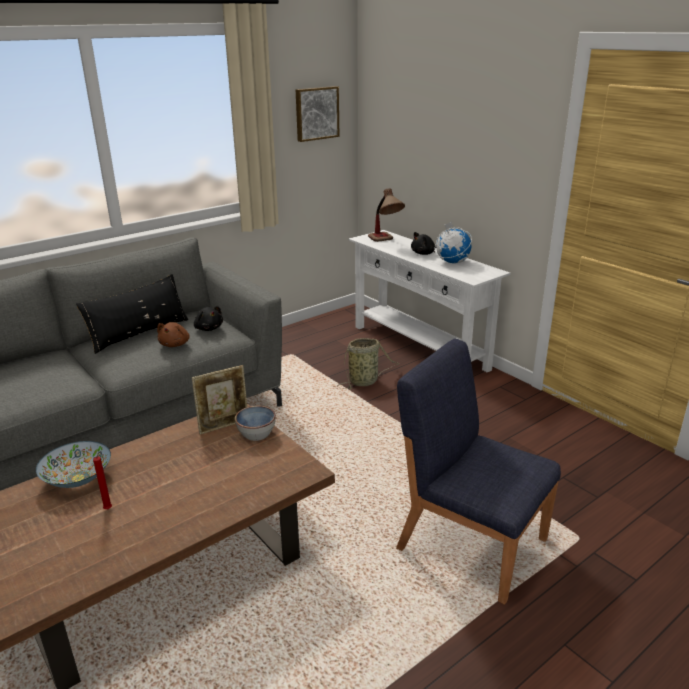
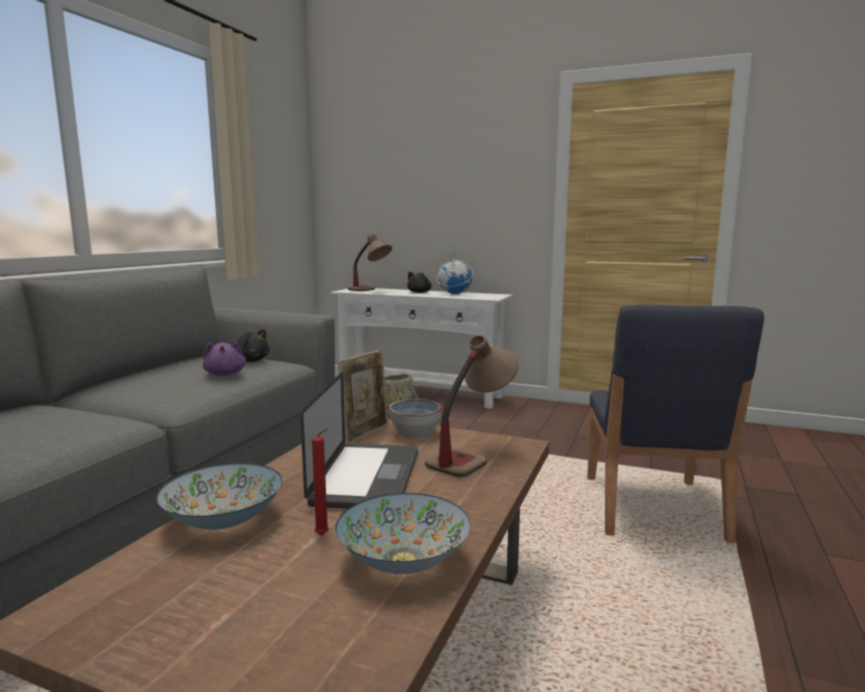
camera: 30 degrees left, 15 degrees down
black pillow [76,274,188,354] -> none
brown plush toy [157,322,190,347] -> purple plush toy [203,342,246,376]
picture [296,86,339,142] -> none
blue chair [396,339,561,605] -> blue chair turned 90 degrees counterclockwise [587,305,764,543]
none -> laptop [300,372,418,509]
none -> bowl [336,493,471,574]
none -> table lamp [425,335,518,477]

